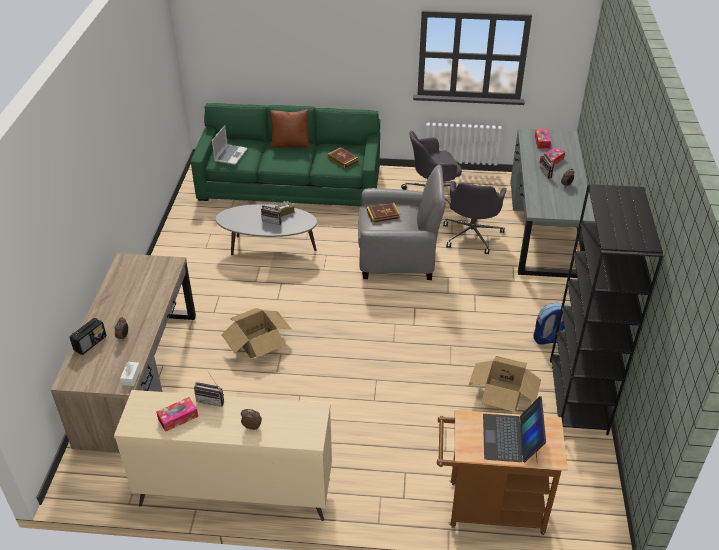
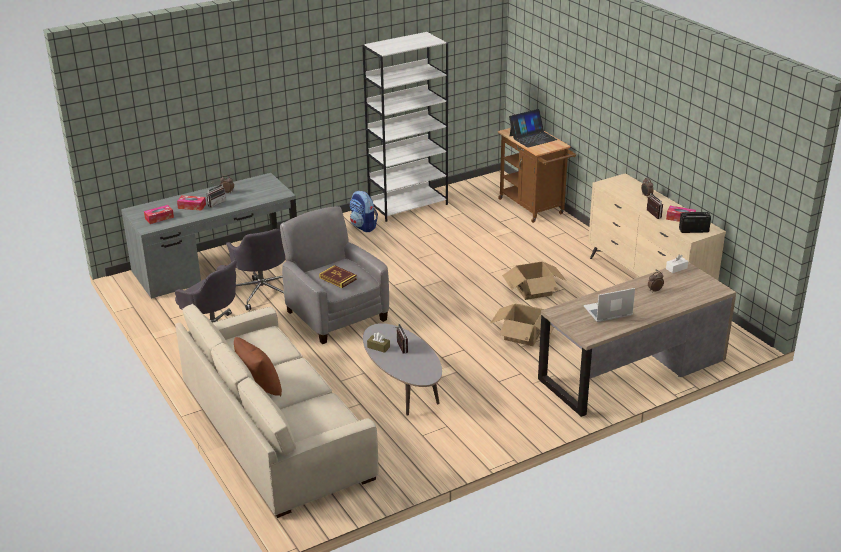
camera: 125 degrees left, 10 degrees down
radio [70,318,107,355] -> radio moved to [679,212,711,233]
green sofa [191,103,380,207] -> beige sofa [175,304,379,518]
laptop [212,125,248,165] -> laptop moved to [584,288,635,322]
book [327,147,359,168] -> none
grey office chair [443,181,507,254] -> grey office chair turned 90 degrees clockwise [226,229,286,310]
cardboard box [468,356,541,412] -> cardboard box moved to [502,262,566,300]
black bookcase [550,184,663,435] -> white bookcase [362,32,448,222]

